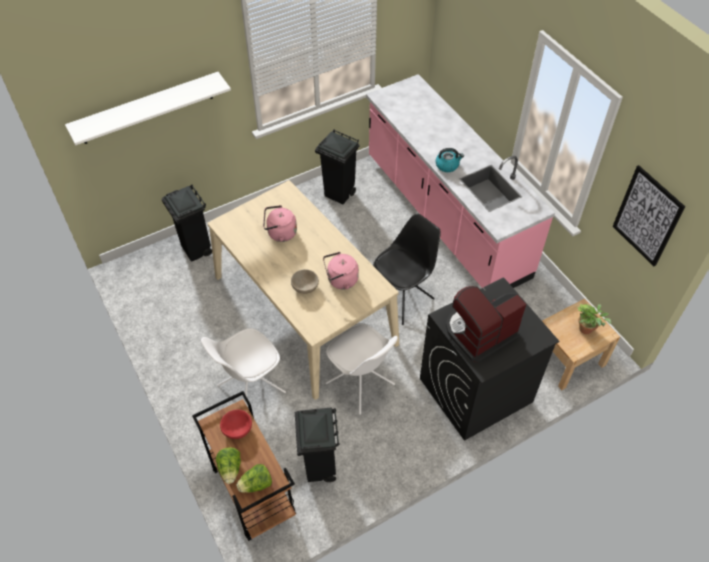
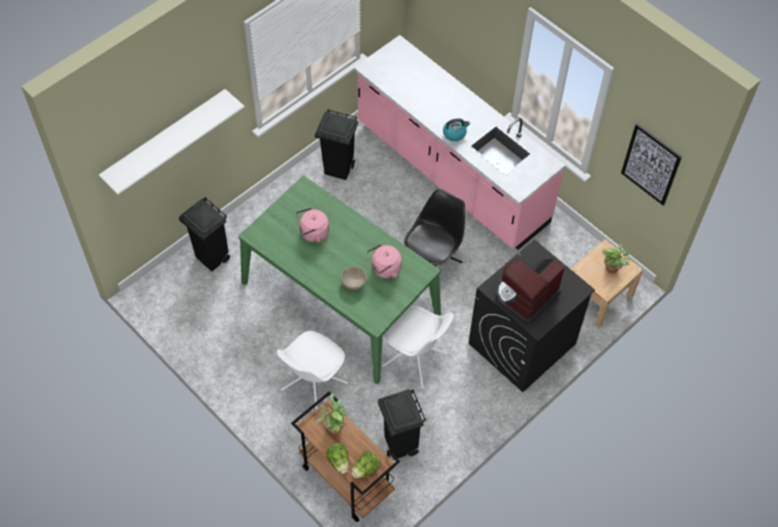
camera: 15 degrees left, 5 degrees up
beige dining table [207,180,399,400] -> green dining table [238,176,441,384]
red bowl [220,409,252,439] -> potted plant [316,393,346,434]

